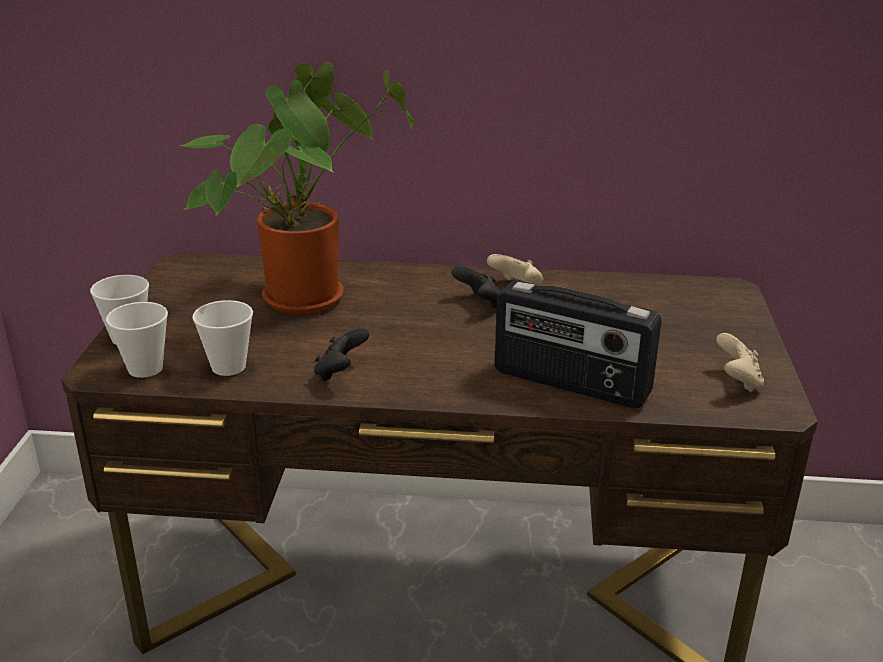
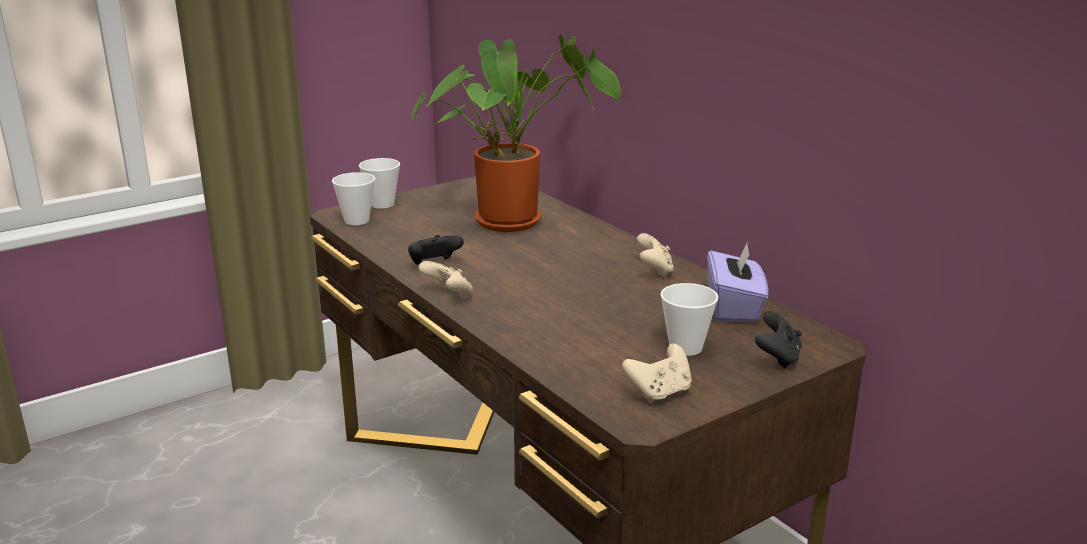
camera: 50 degrees right, 5 degrees down
cup [192,300,253,376] -> cup moved to [660,283,719,356]
black game controller [452,266,501,308] -> black game controller moved to [755,311,802,368]
radio [494,280,662,408] -> none
none -> beige game controller [418,261,473,299]
none -> purple tissue box [707,242,768,322]

